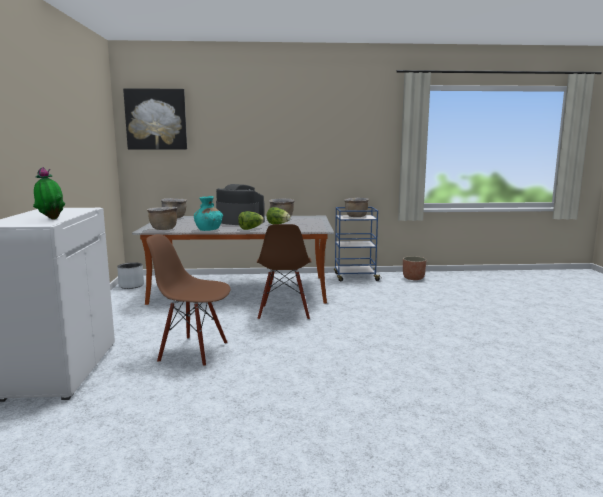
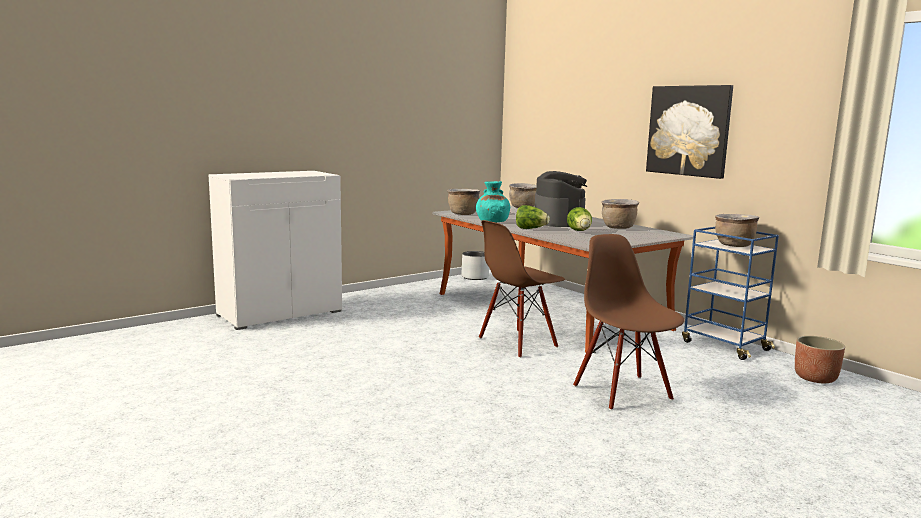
camera: 55 degrees right, 0 degrees up
potted plant [33,167,65,220] -> none
picture [123,88,187,149] -> picture moved to [646,85,733,179]
brown chair [146,234,230,366] -> brown chair moved to [573,234,685,410]

